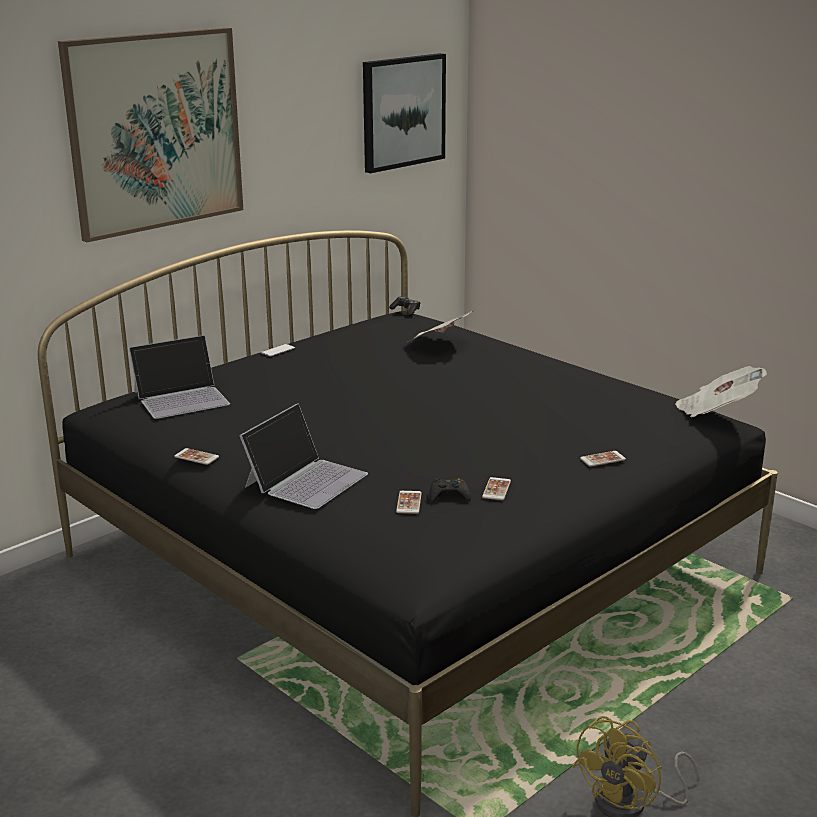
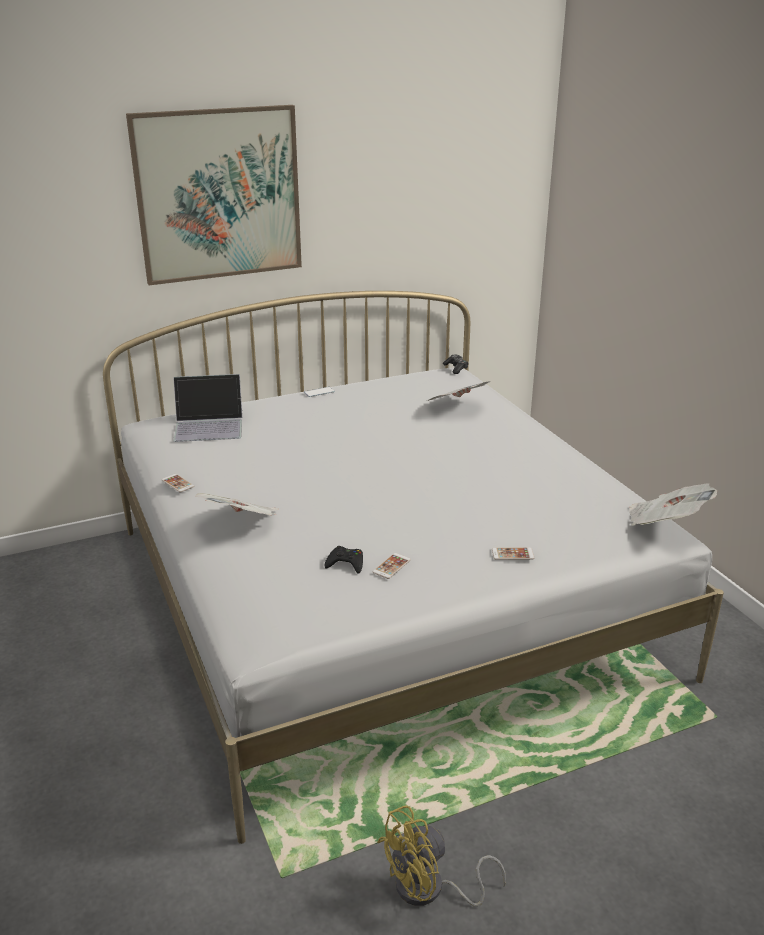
camera: 20 degrees right, 5 degrees up
black bed [38,230,778,817] -> white bed [103,291,724,844]
laptop [239,403,368,509] -> newspaper [196,493,278,516]
picture [363,53,446,173] -> none
phone [396,491,422,514] -> none

